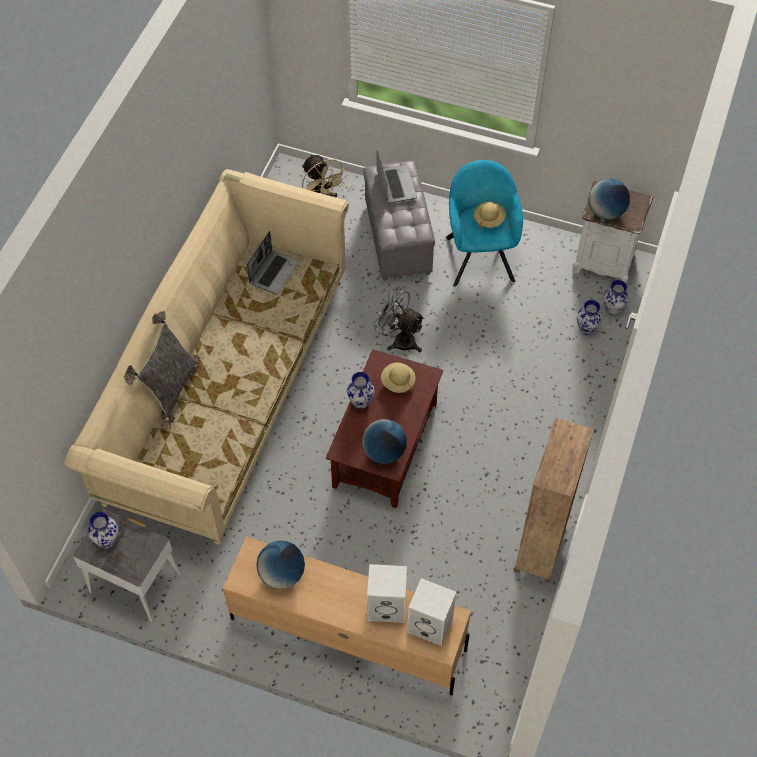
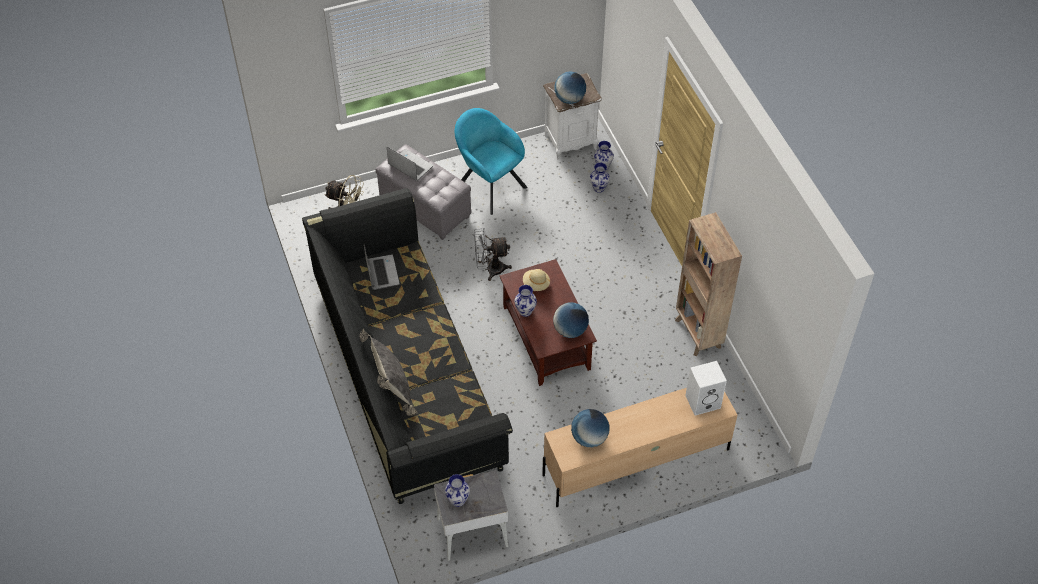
camera: 40 degrees left, 5 degrees down
beige sofa [64,169,349,545] -> black sofa [302,188,513,504]
white speaker [367,564,407,623] -> none
beige hat [474,202,506,229] -> none

